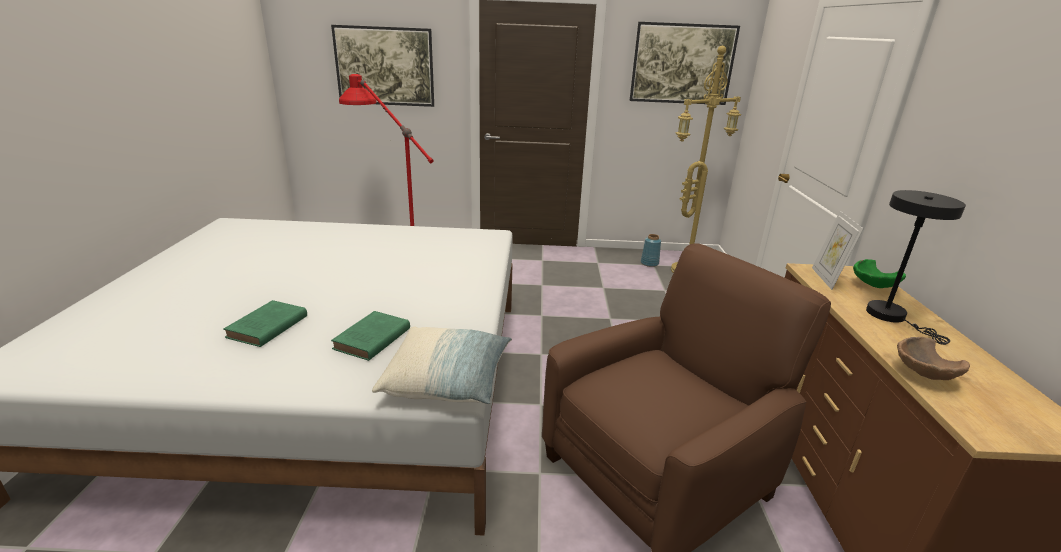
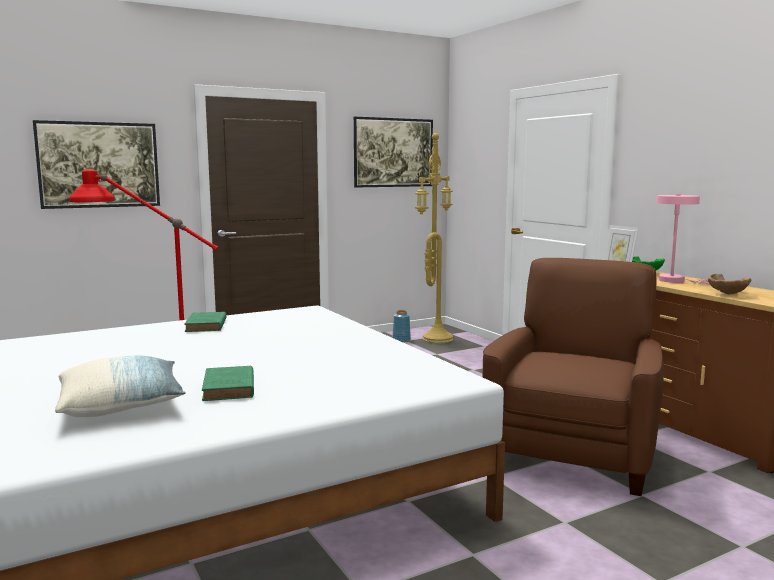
camera: 30 degrees left, 15 degrees down
green book [331,311,410,361] -> green book moved to [184,312,227,332]
pillow [372,327,512,404] -> pillow moved to [55,356,186,417]
black table lamp [866,190,966,345] -> pink table lamp [656,194,710,285]

